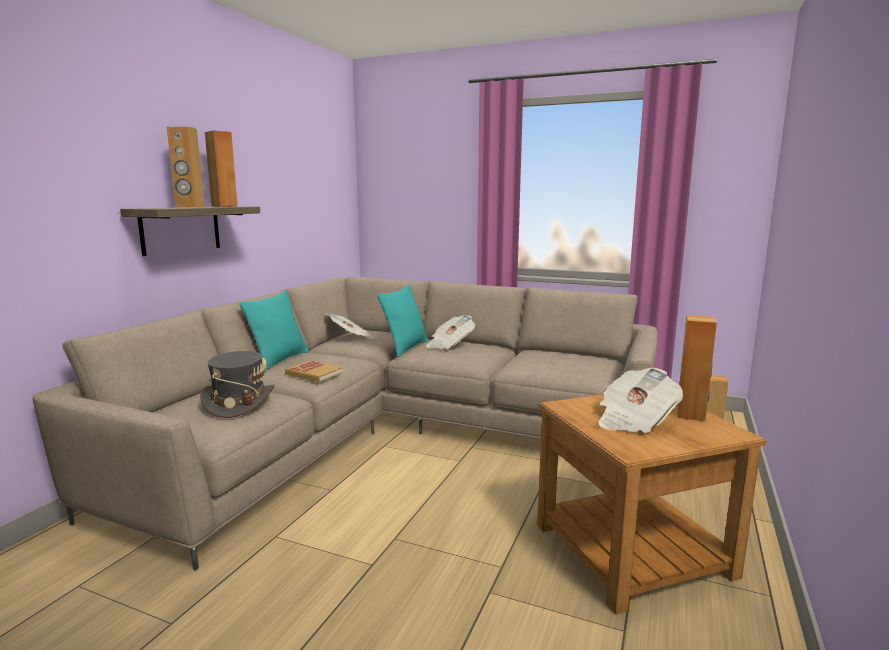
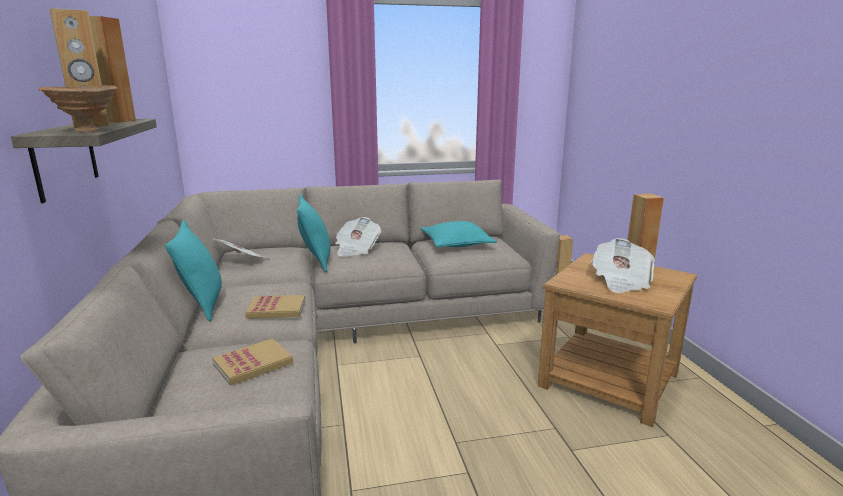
camera: 35 degrees left, 5 degrees up
grey hat [200,351,275,418] -> book [213,339,293,386]
none -> brown bowl [38,85,118,132]
none -> turquoise pillow [420,221,497,247]

